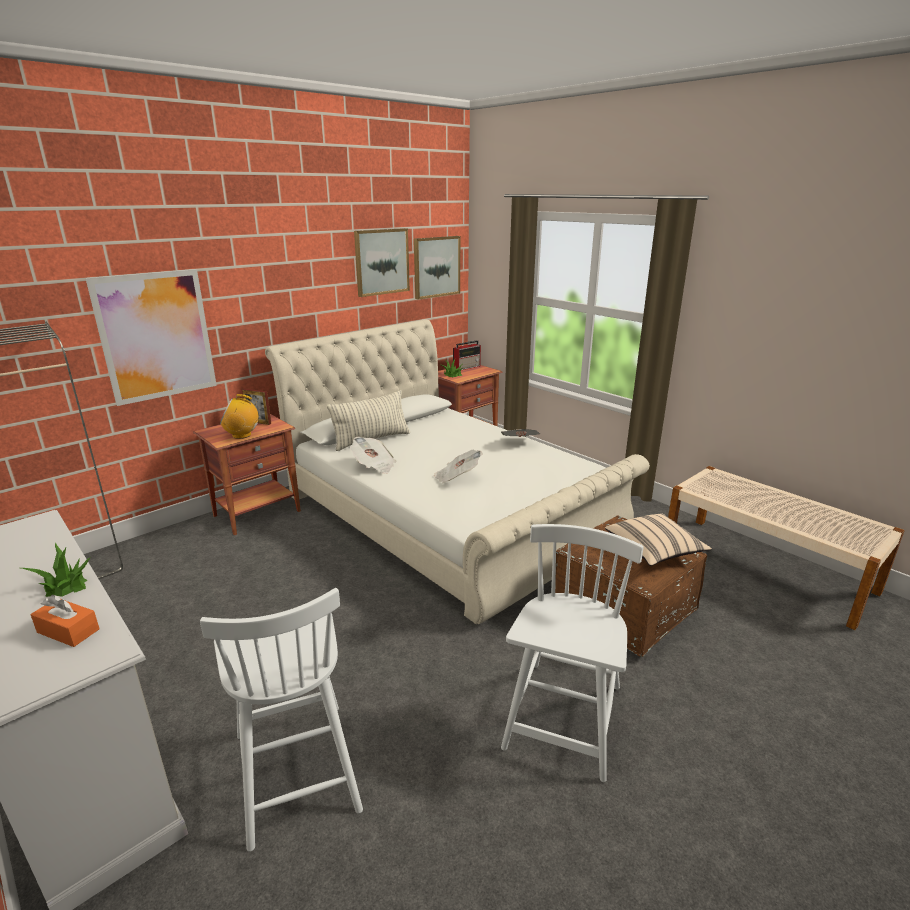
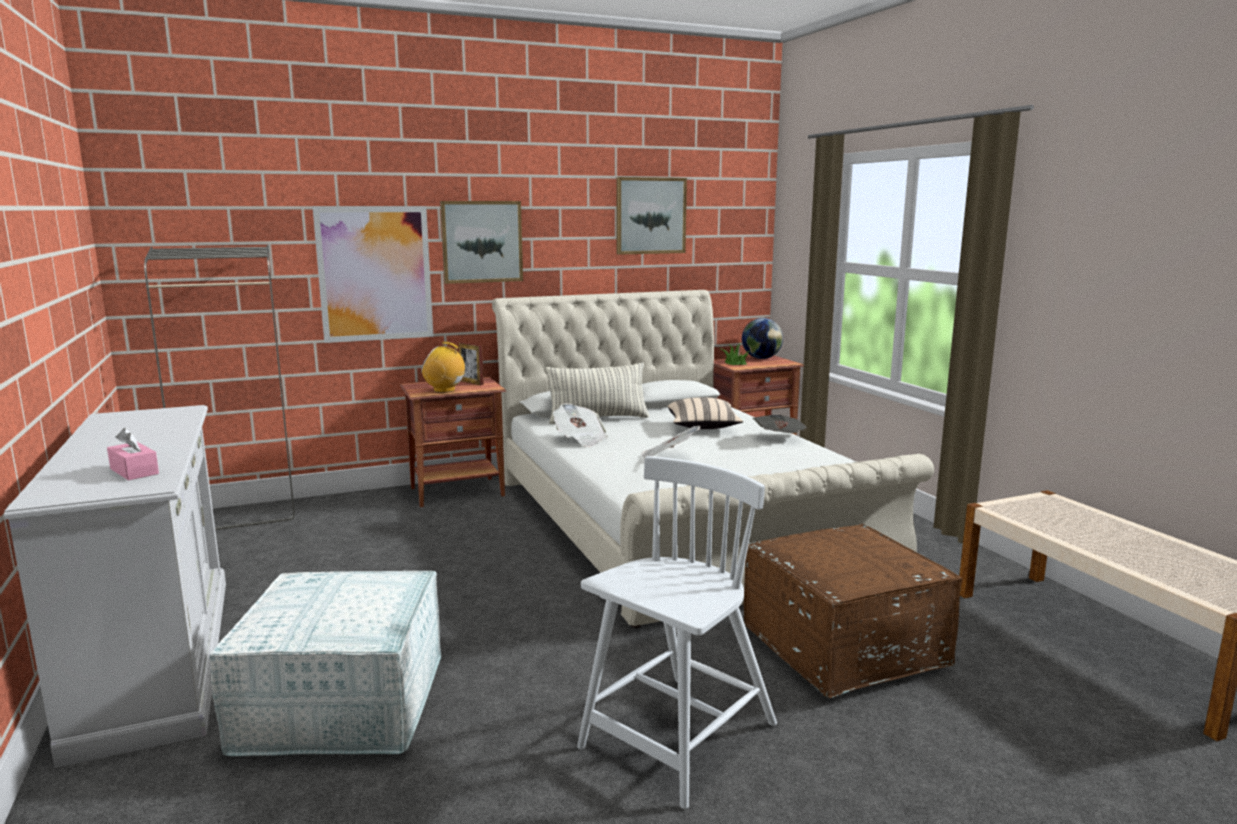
camera: 20 degrees right, 10 degrees down
potted plant [22,543,91,597] -> none
orange tissue box [31,595,100,647] -> pink tissue box [107,428,159,480]
white chair [200,588,363,852] -> white ottoman [210,571,441,756]
picture [414,236,460,300] -> picture moved to [440,201,523,284]
radio [453,340,481,370] -> globe [742,318,783,359]
beige pillow [605,513,712,566] -> beige pillow moved to [667,397,743,429]

